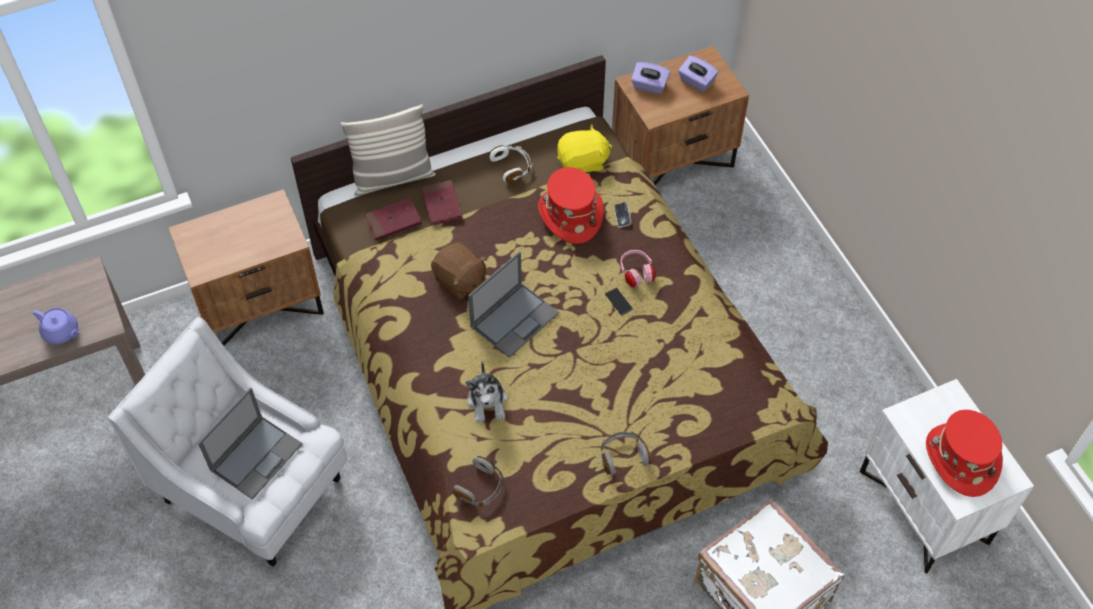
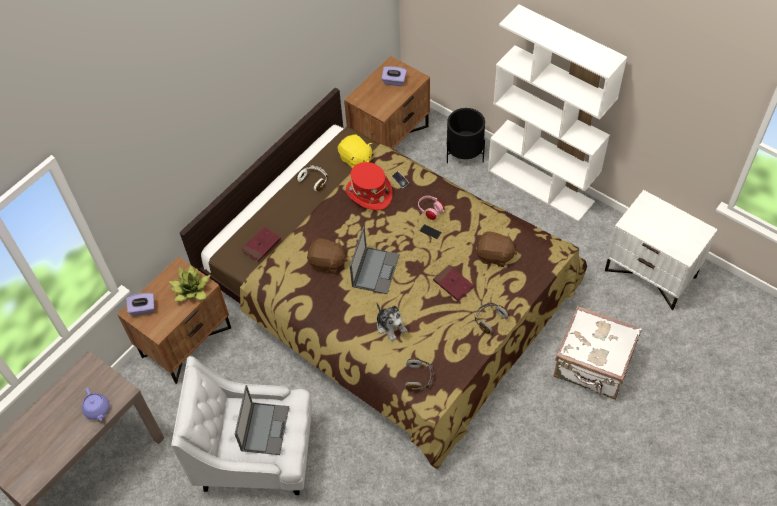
camera: 25 degrees left, 0 degrees up
purple teapot [33,308,80,344] -> purple teapot turned 60 degrees clockwise [82,388,110,421]
pillow [341,104,436,197] -> none
red book [421,180,463,225] -> red book moved to [433,265,474,301]
yellow plush toy [557,125,612,172] -> yellow plush toy turned 90 degrees clockwise [338,134,372,168]
purple tissue box [631,62,670,94] -> purple tissue box moved to [126,293,155,316]
red hat [926,410,1003,497] -> none
none -> potted plant [168,265,210,301]
none -> black planter [447,108,485,163]
none -> brown plush toy [476,231,517,267]
none -> white bookcase [488,5,627,222]

